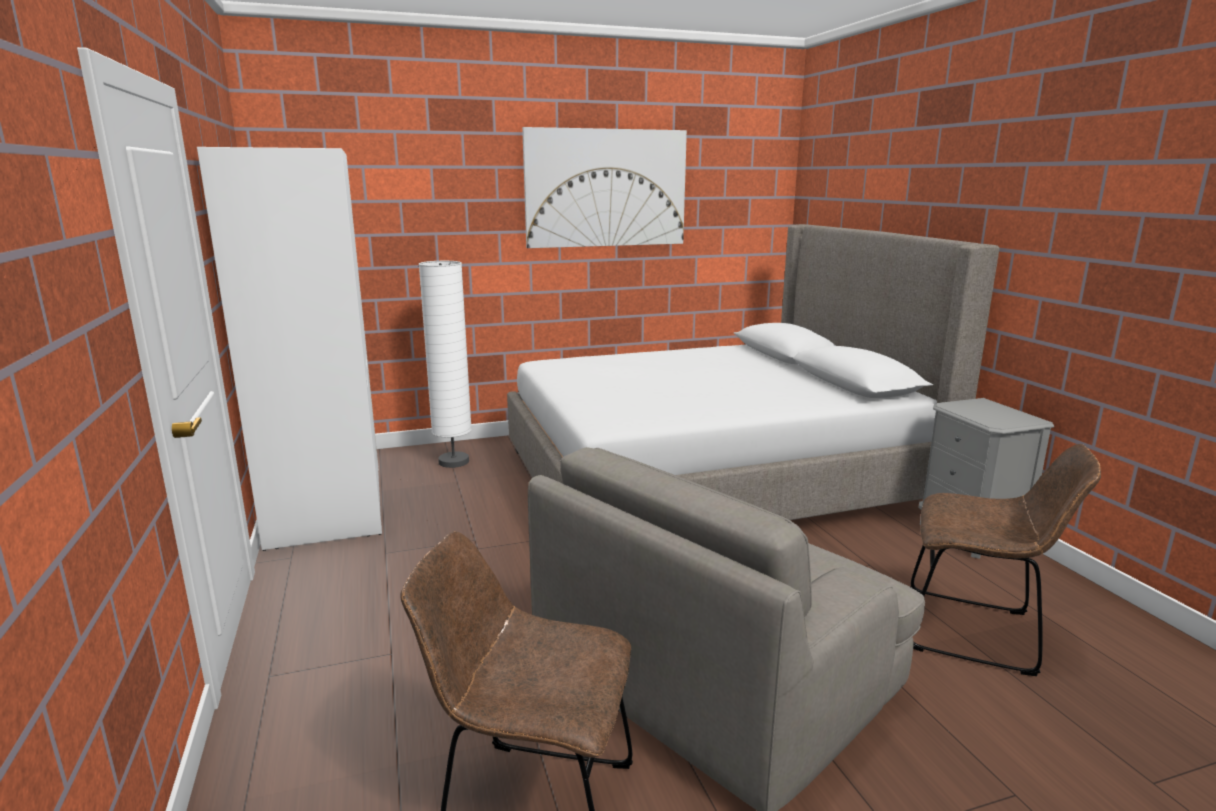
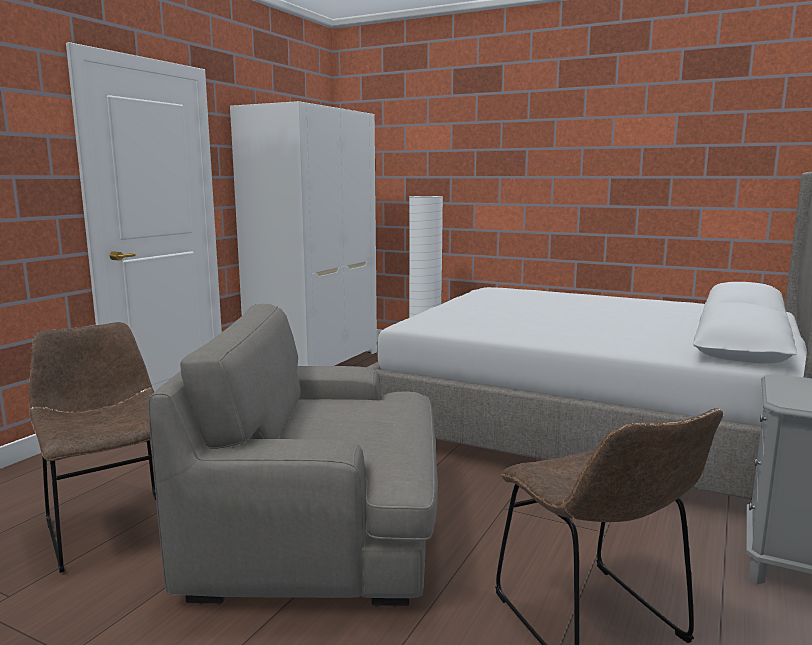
camera: 45 degrees right, 5 degrees down
picture [522,127,687,248] -> none

